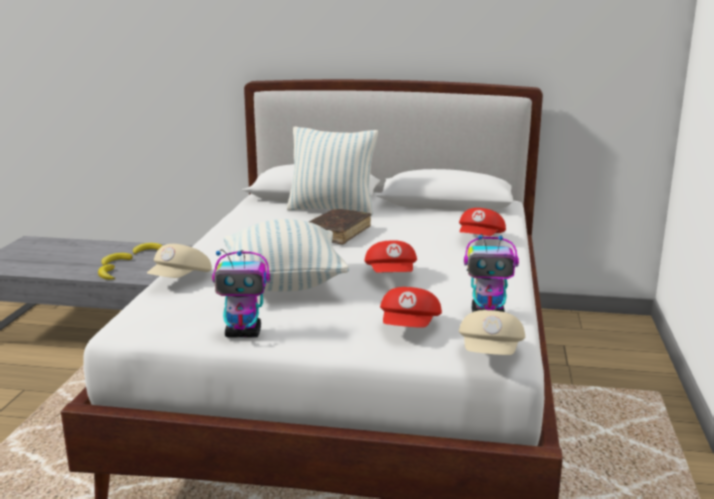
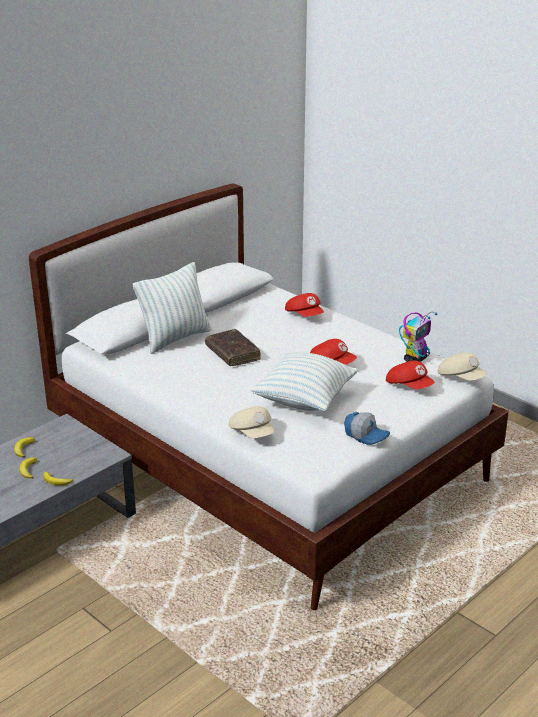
camera: 55 degrees left, 10 degrees up
toy robot [212,249,271,338] -> cap [344,412,390,445]

